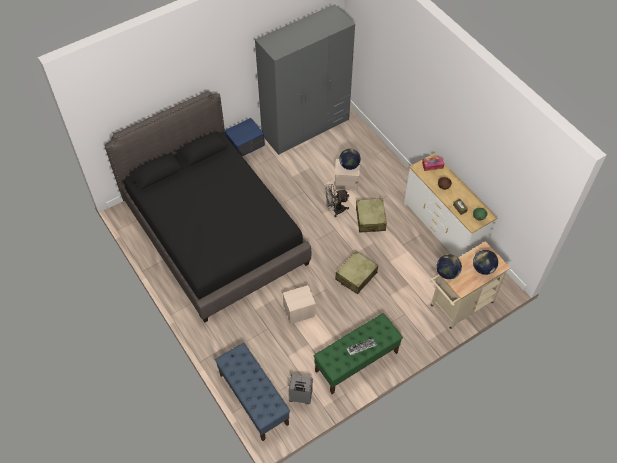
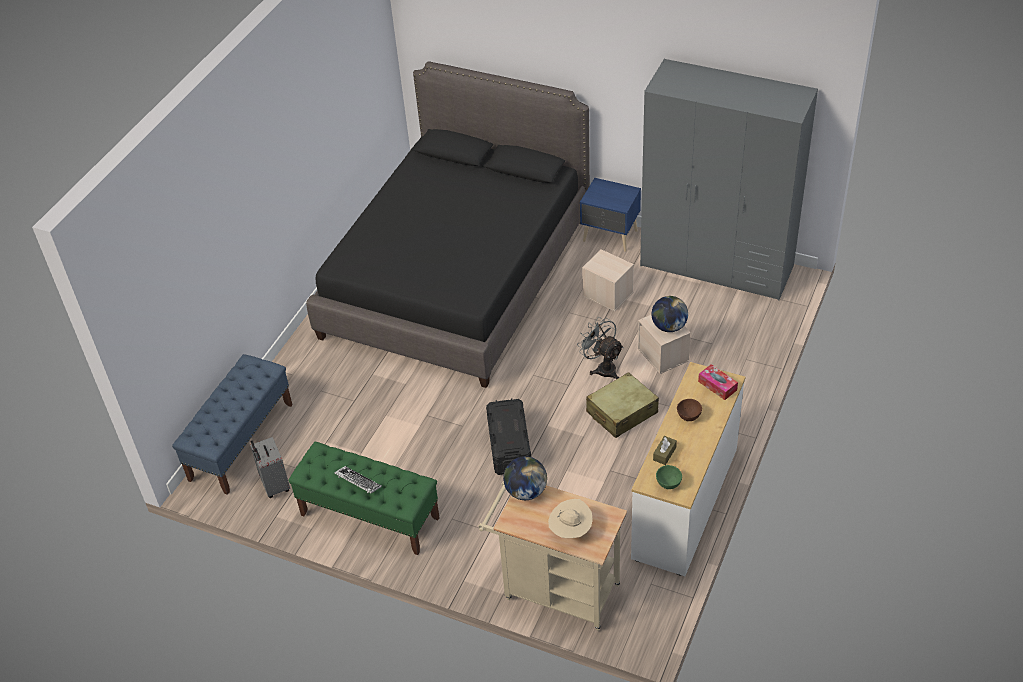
camera: 60 degrees right, 10 degrees down
beige storage box [283,285,316,324] -> beige storage box moved to [582,249,634,311]
beige suitcase [335,251,378,294] -> black storage box [486,398,531,475]
globe [473,250,498,275] -> beige hat [548,499,593,538]

